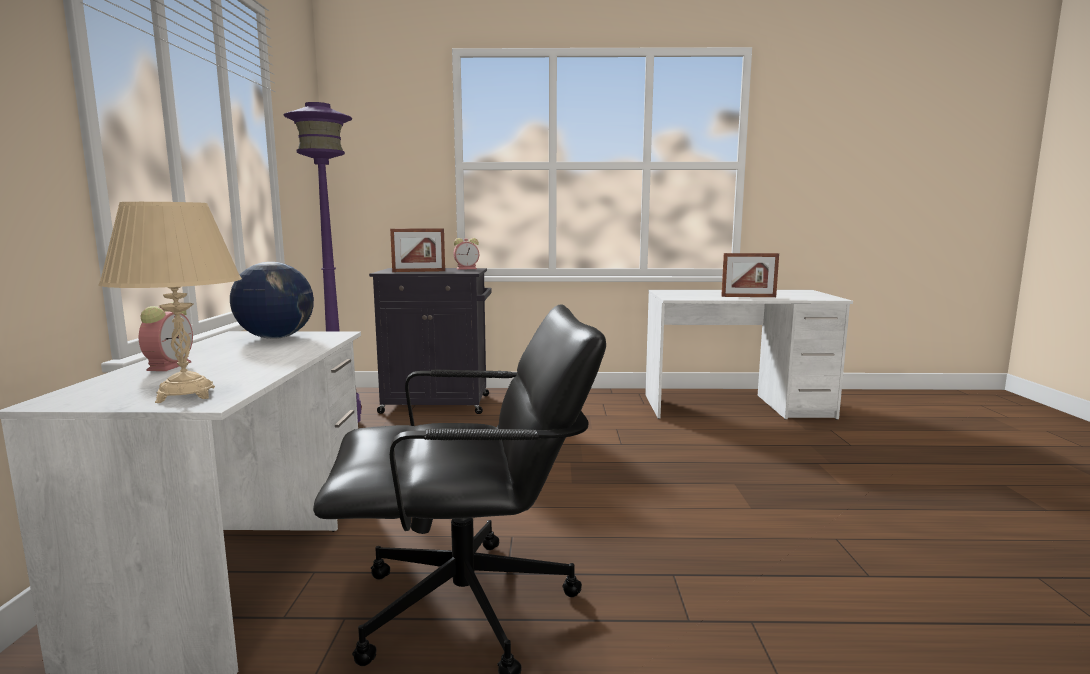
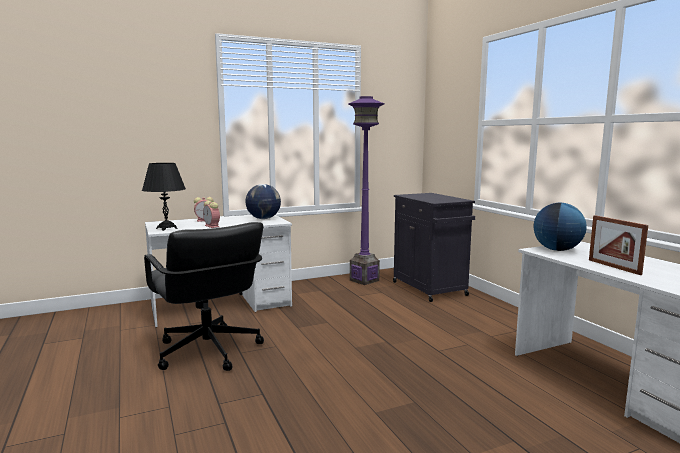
camera: 65 degrees right, 0 degrees up
beige table lamp [98,202,242,403] -> black table lamp [142,163,186,231]
picture frame [390,228,445,272] -> none
alarm clock [453,238,479,270] -> alarm clock moved to [203,201,220,228]
none -> globe [534,203,587,251]

